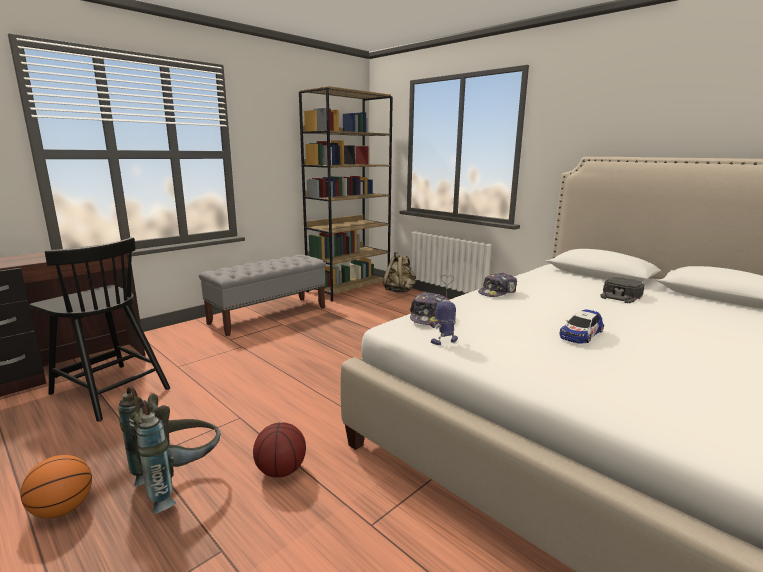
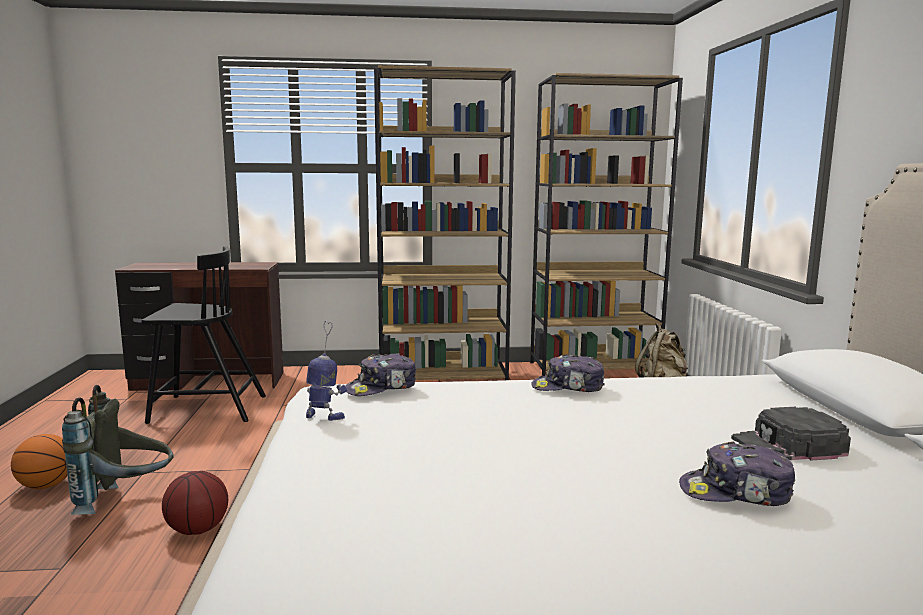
camera: 40 degrees right, 5 degrees down
black chair [29,237,170,422] -> black chair turned 75 degrees counterclockwise [141,246,266,424]
grey bench [199,255,326,336] -> brown bookcase [374,65,516,380]
toy car [559,309,604,344] -> none
none -> cap [679,441,795,506]

